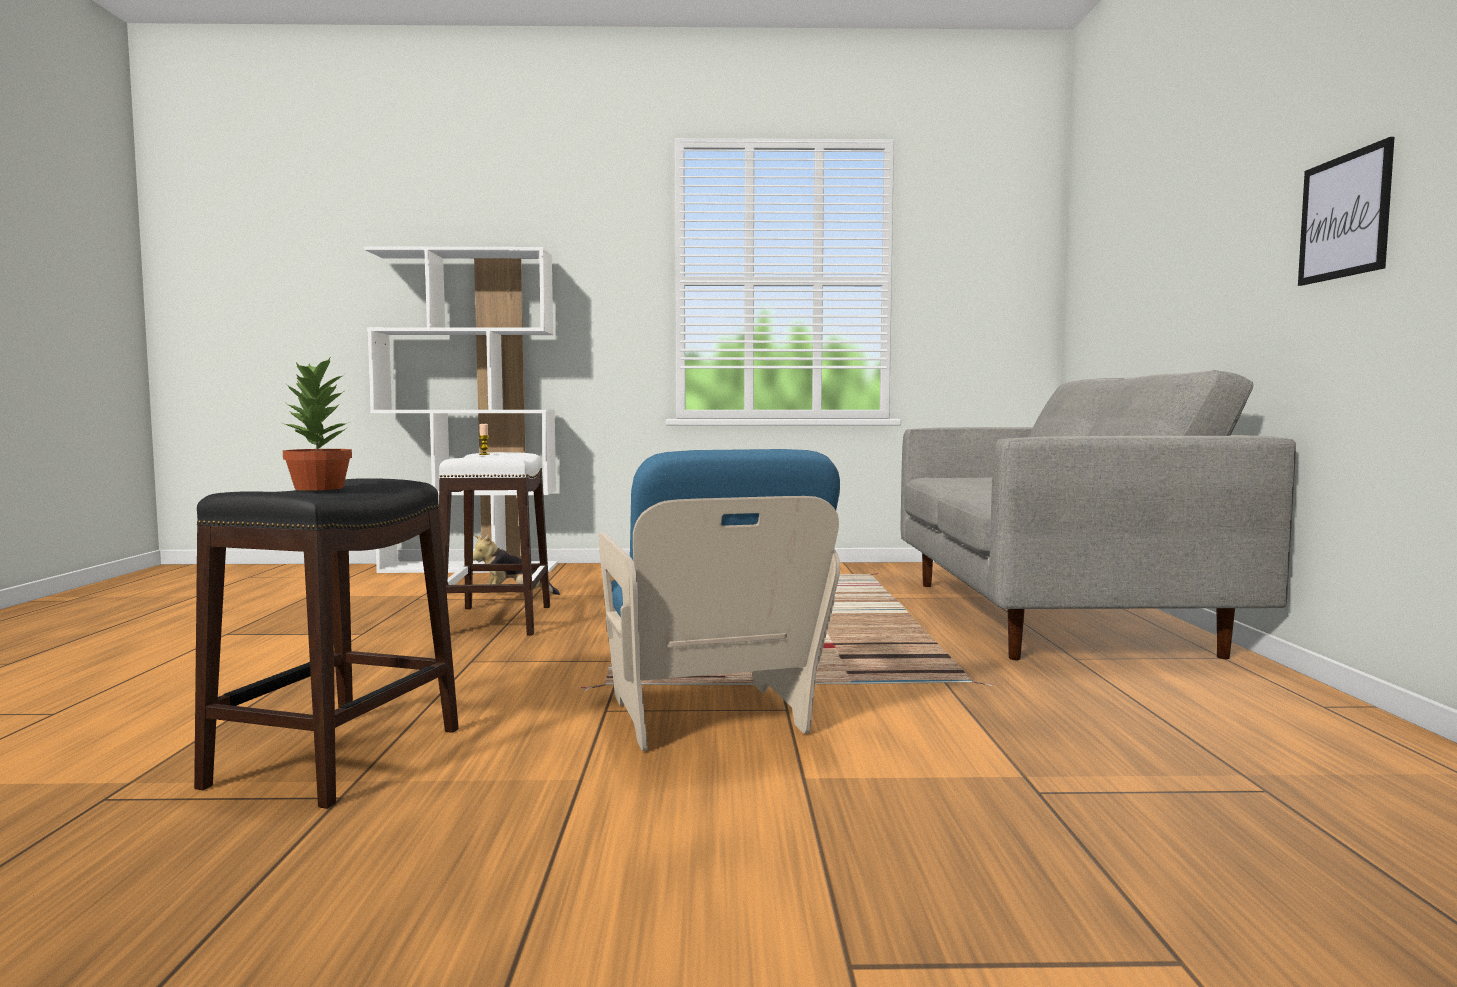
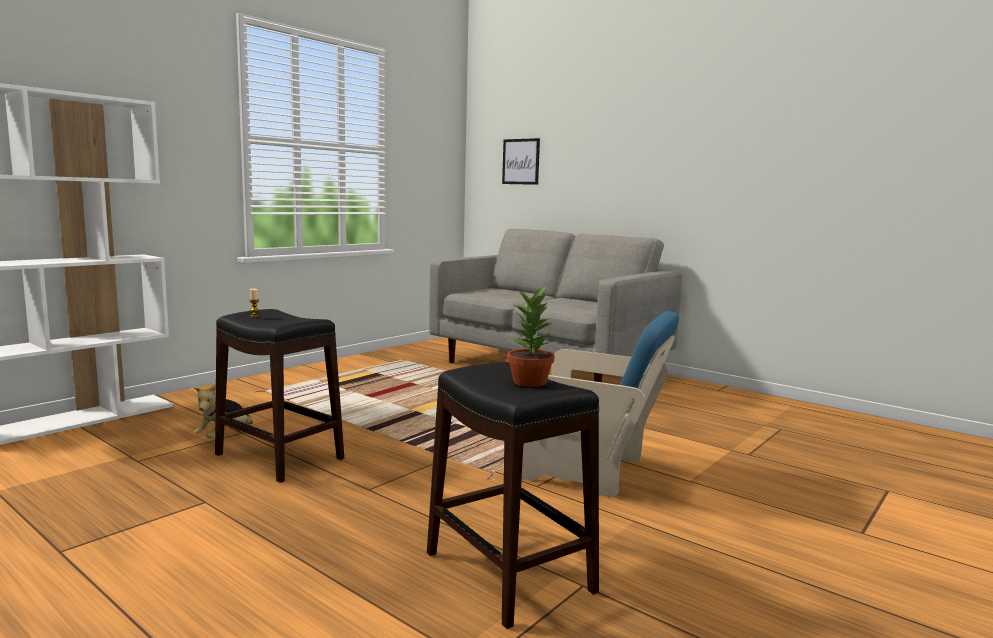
camera: 50 degrees left, 5 degrees up
white stool [439,452,550,636] -> black stool [215,309,344,483]
picture [1298,137,1394,286] -> picture moved to [502,138,540,185]

